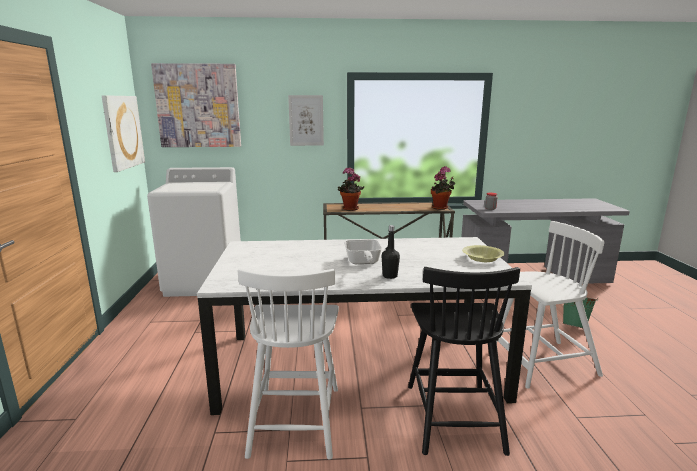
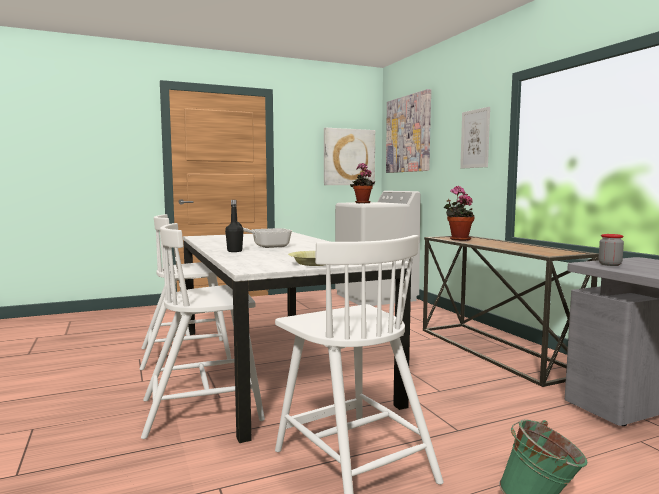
camera: 70 degrees right, 10 degrees down
black chair [408,267,520,456] -> white chair [141,223,265,439]
potted plant [431,166,455,210] -> potted plant moved to [350,163,375,203]

